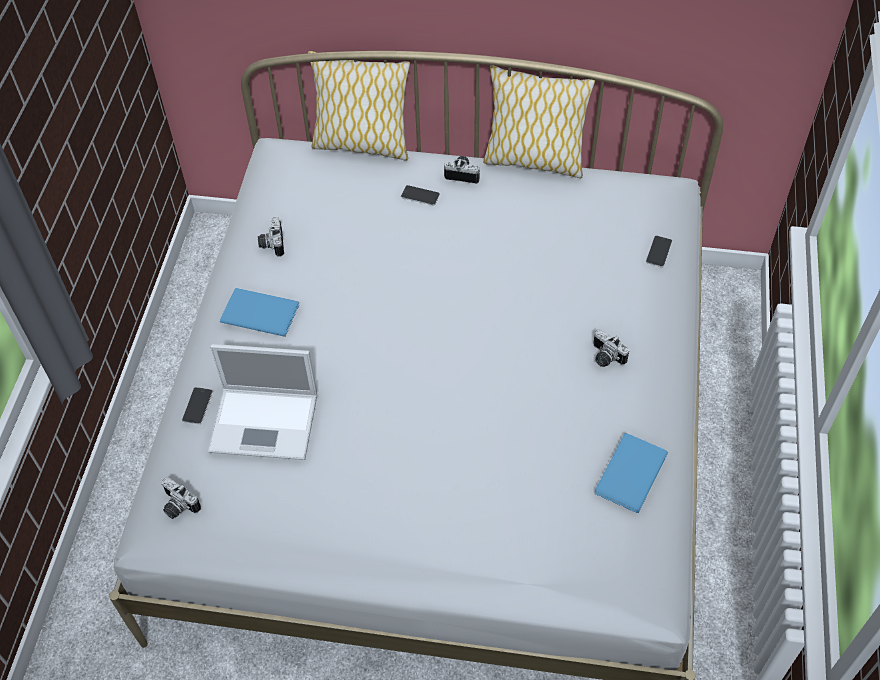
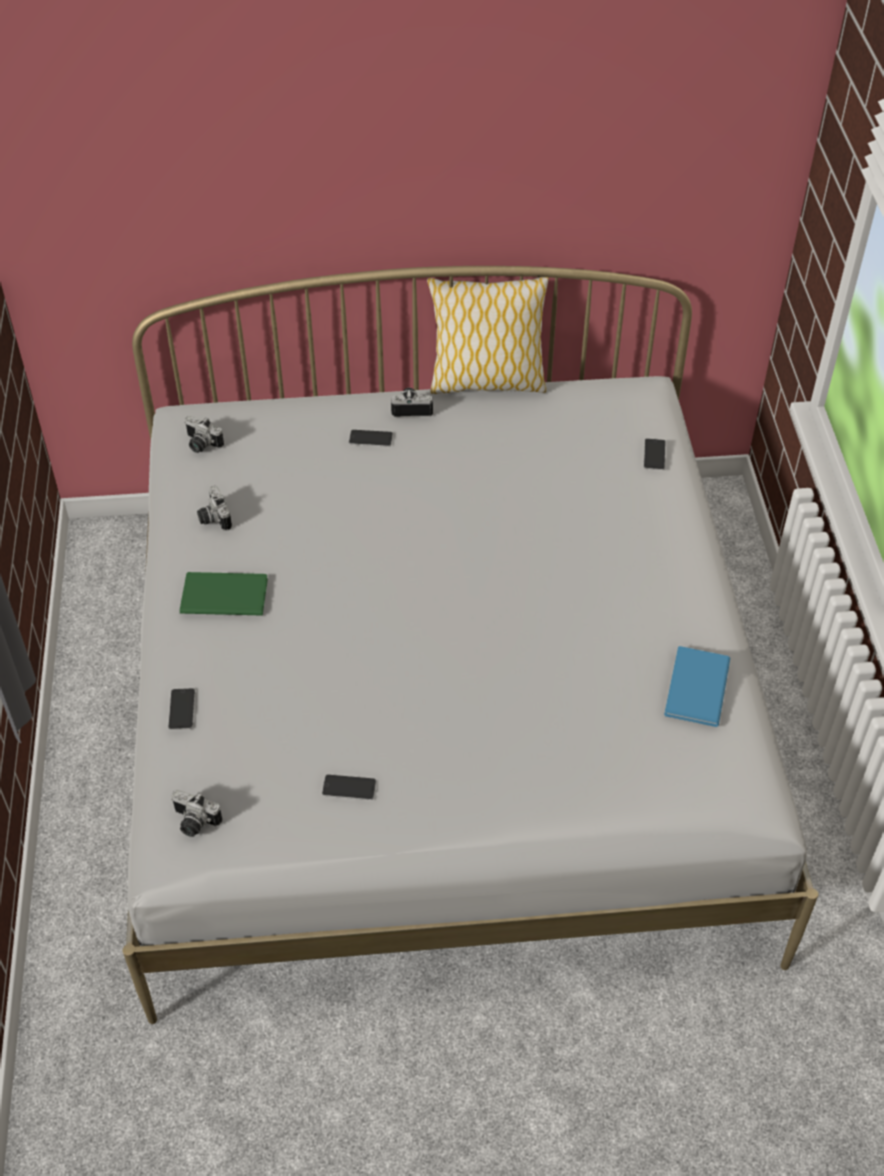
camera: 15 degrees left, 5 degrees down
laptop [208,344,317,460] -> none
blue book [220,288,299,337] -> green book [180,572,268,615]
pillow [308,51,410,161] -> none
camera [593,329,629,367] -> camera moved to [185,416,224,453]
none -> phone [322,775,376,800]

